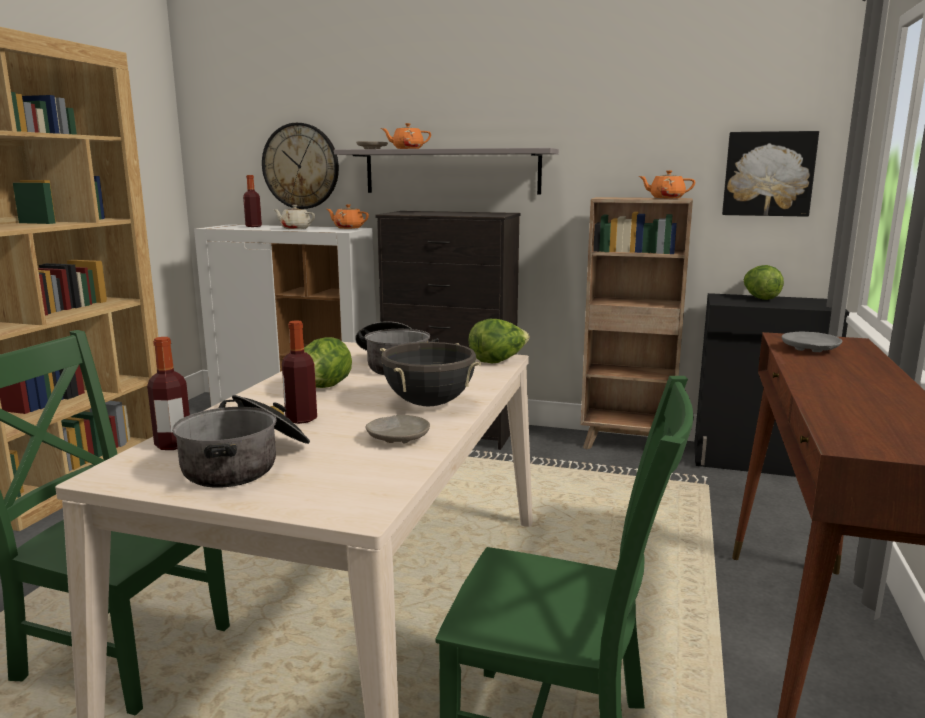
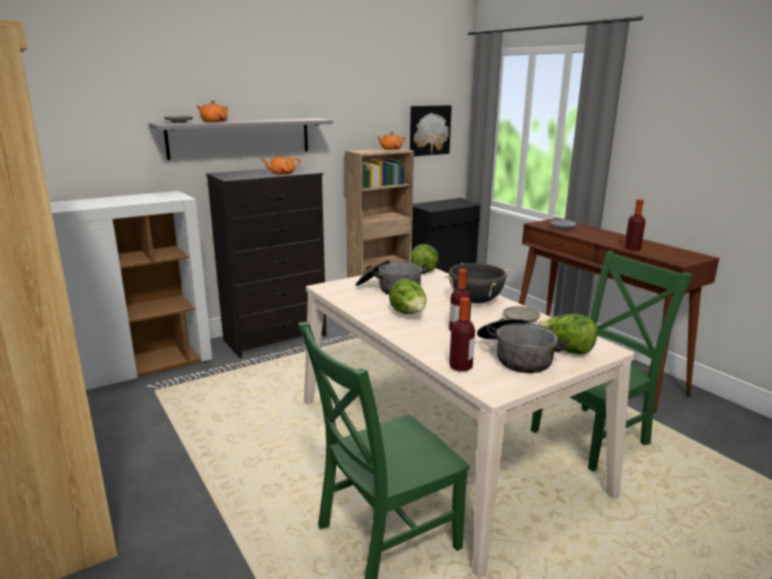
camera: 50 degrees left, 5 degrees up
bottle [243,175,262,227] -> bottle moved to [624,199,645,251]
wall clock [262,123,339,209] -> none
beige teapot [273,205,315,229] -> none
orange teapot [327,204,369,229] -> orange teapot moved to [262,153,300,175]
lettuce [744,265,784,300] -> lettuce moved to [538,314,597,355]

